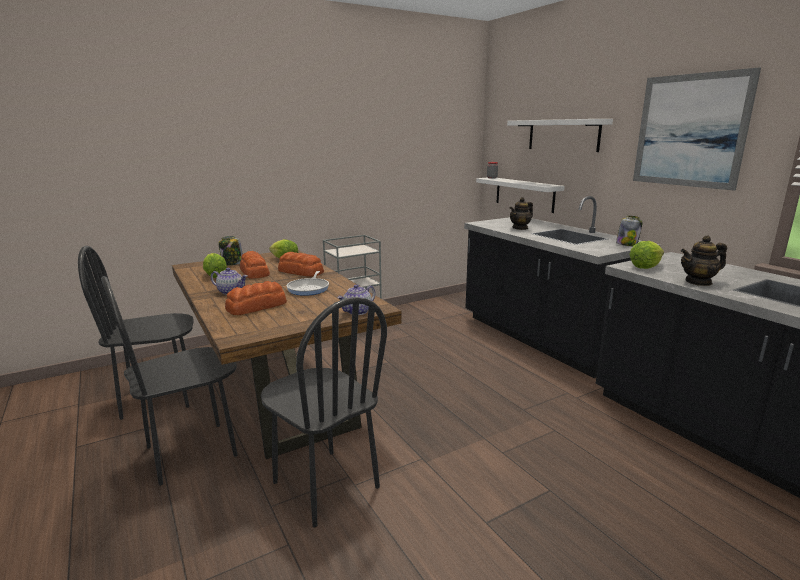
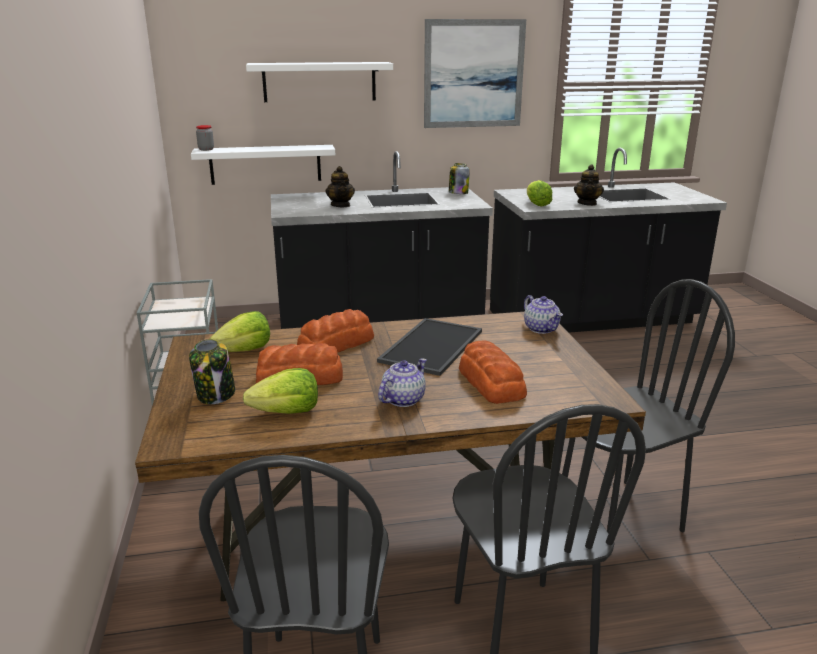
camera: 70 degrees left, 5 degrees up
frying pan [287,271,329,296] -> tray [377,318,482,376]

